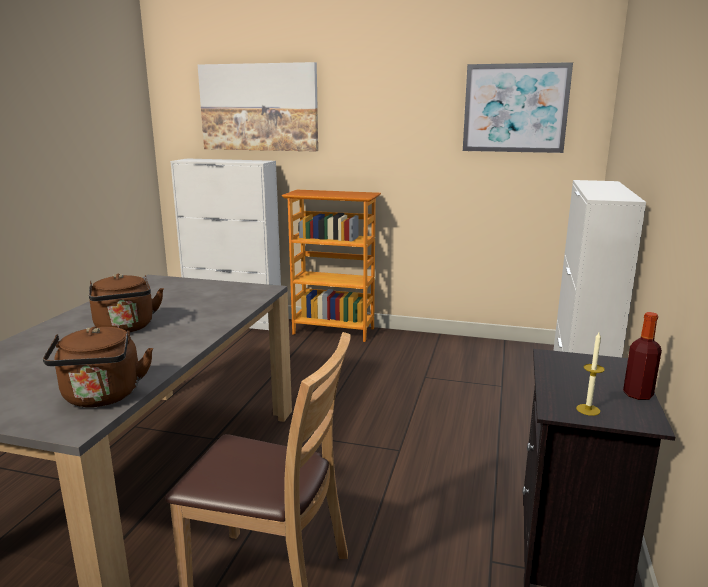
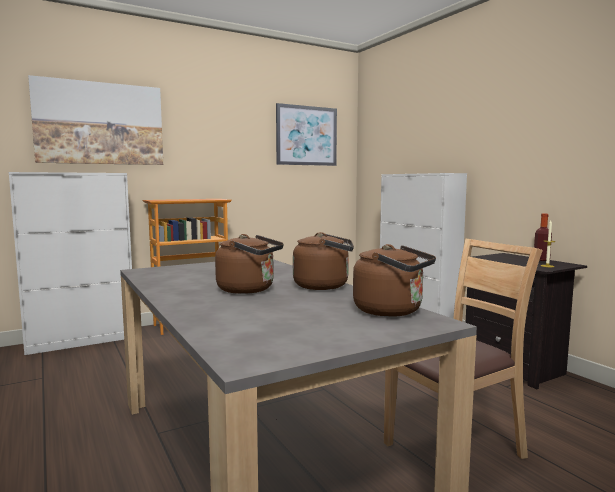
camera: 45 degrees left, 10 degrees down
none -> brown kettle [293,232,354,290]

